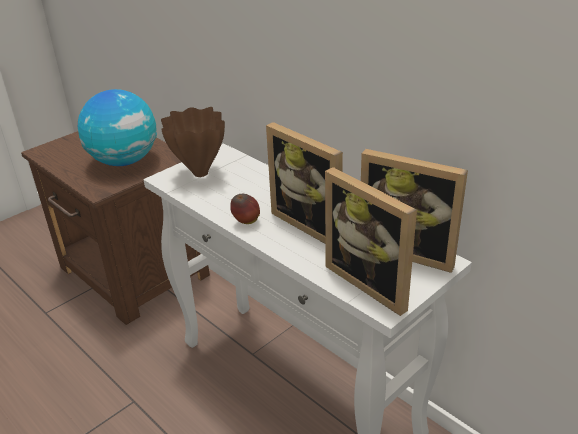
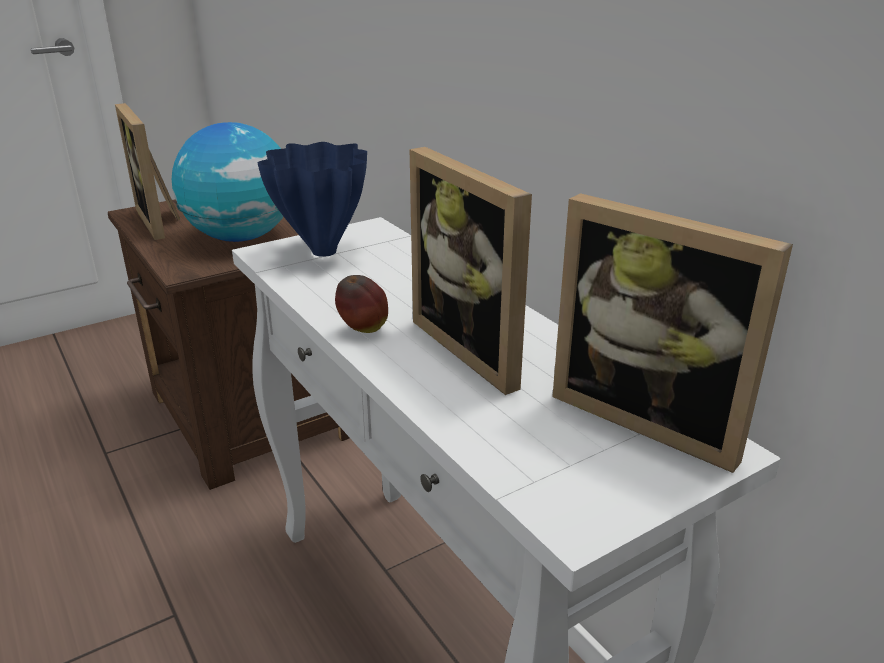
camera: 10 degrees right, 5 degrees down
brown vase [161,107,225,177] -> blue vase [258,142,367,257]
picture frame [325,167,417,316] -> picture frame moved to [115,103,180,240]

